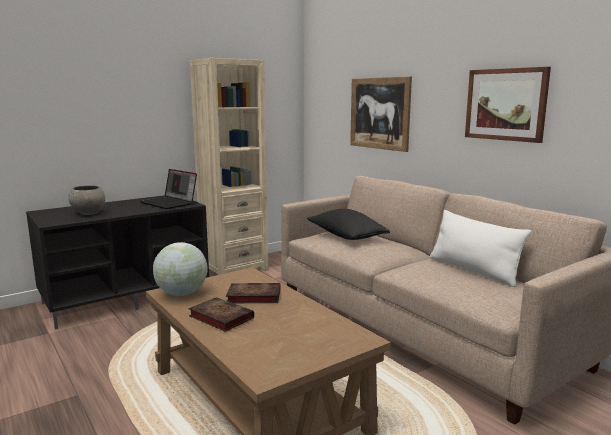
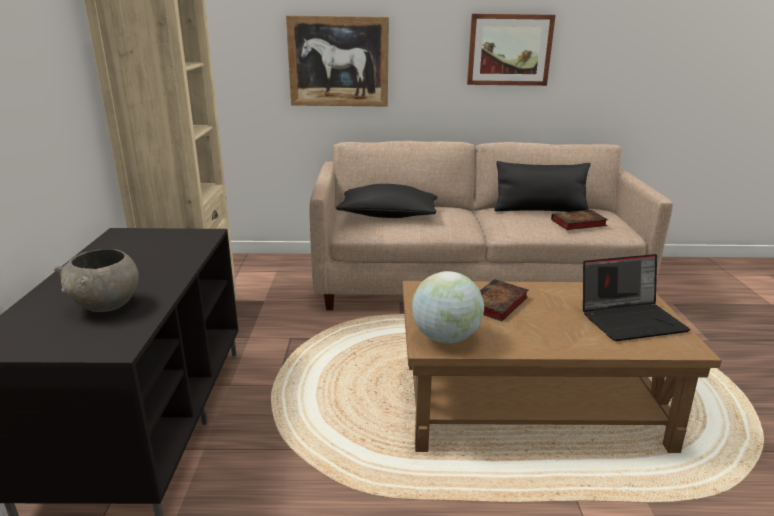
camera: 55 degrees left, 10 degrees up
laptop [140,169,197,209] -> laptop moved to [583,254,691,341]
book [188,297,254,332] -> book moved to [551,210,608,230]
white pillow [430,210,532,287] -> black pillow [494,161,591,212]

